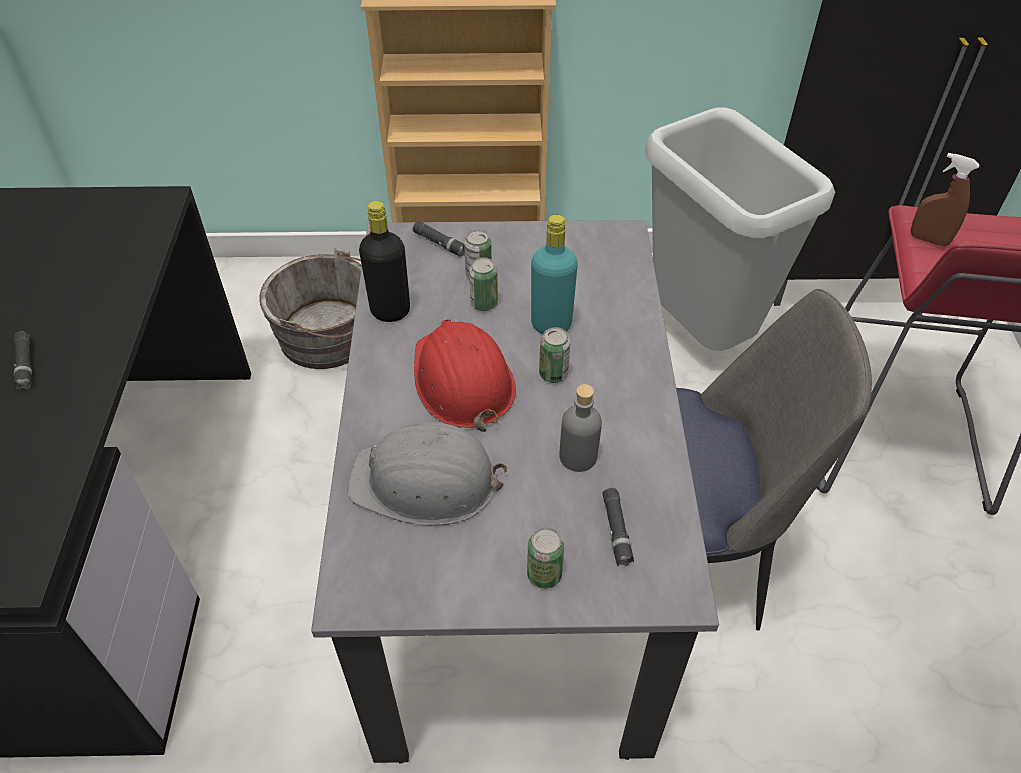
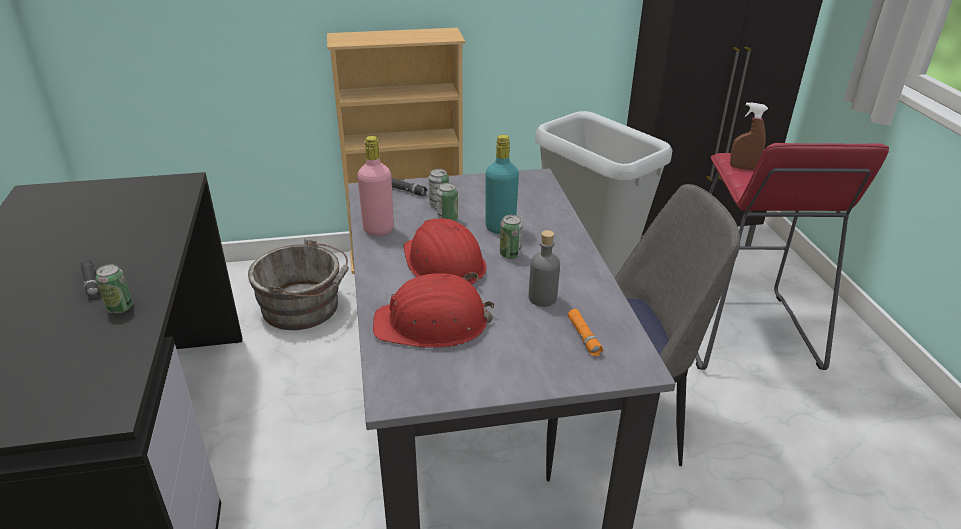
camera: 10 degrees left, 15 degrees down
grey hard hat [347,422,507,526] -> red hard hat [373,273,495,348]
black bottle [359,201,410,322] -> pink bottle [357,136,394,236]
can [527,528,564,589] -> can moved to [95,264,133,314]
black flashlight [602,488,634,566] -> orange flashlight [568,309,603,356]

